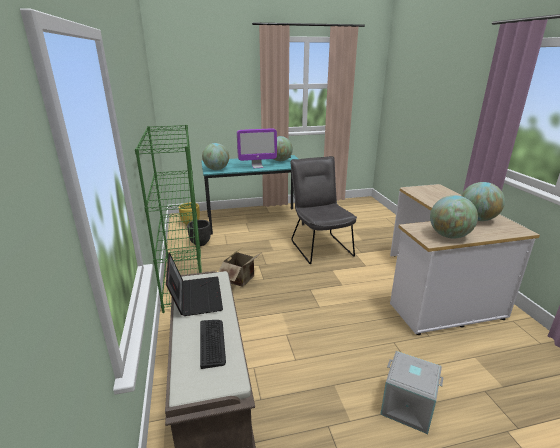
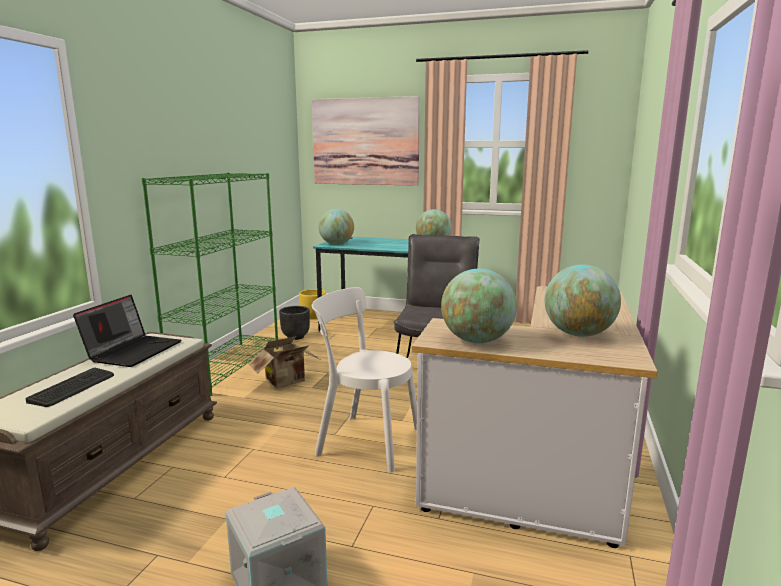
camera: 30 degrees right, 10 degrees down
monitor [237,128,277,168] -> none
none -> picture [312,96,420,186]
none -> white chair [312,287,417,472]

